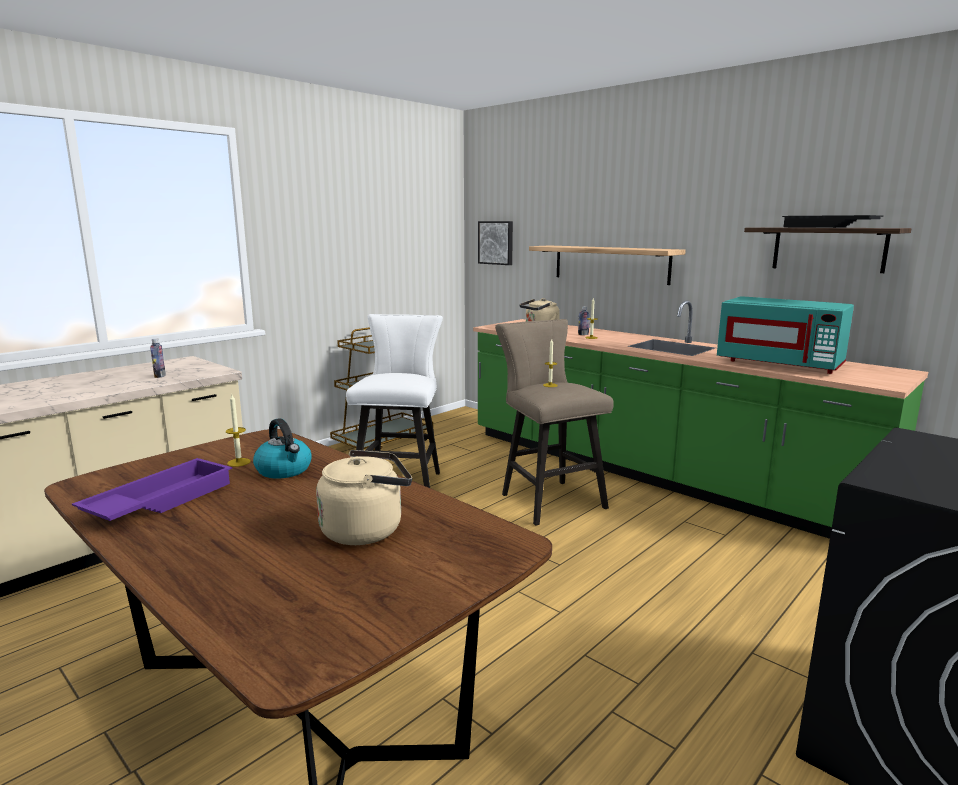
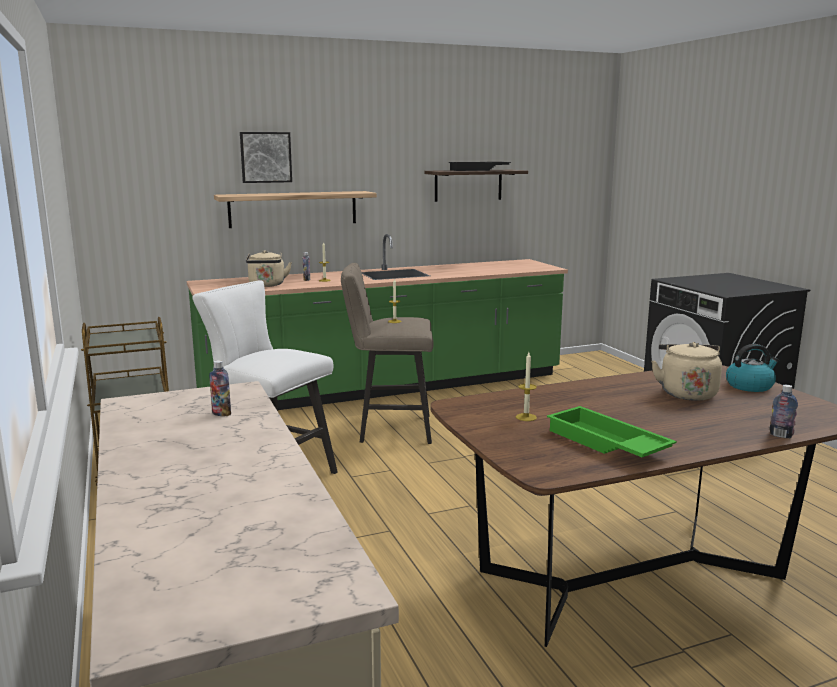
camera: 65 degrees left, 0 degrees up
purple tray [72,458,232,521] -> green tray [547,406,677,457]
kettle [253,418,312,479] -> kettle moved to [726,344,779,392]
picture [478,221,513,265] -> picture moved to [240,132,292,183]
turquoise microwave [717,296,854,374] -> none
none -> bottle [769,385,798,438]

